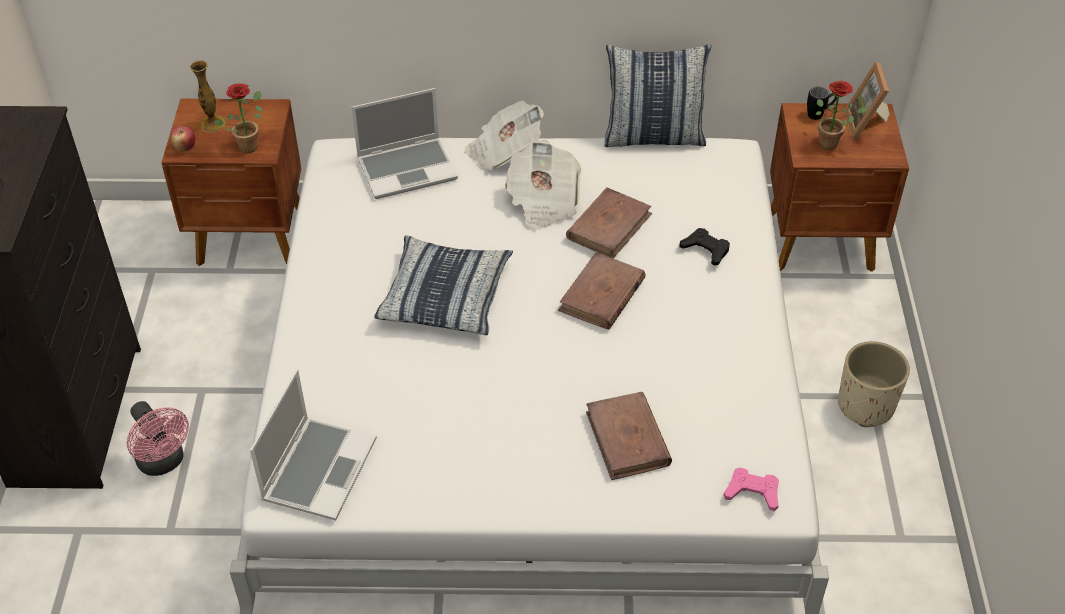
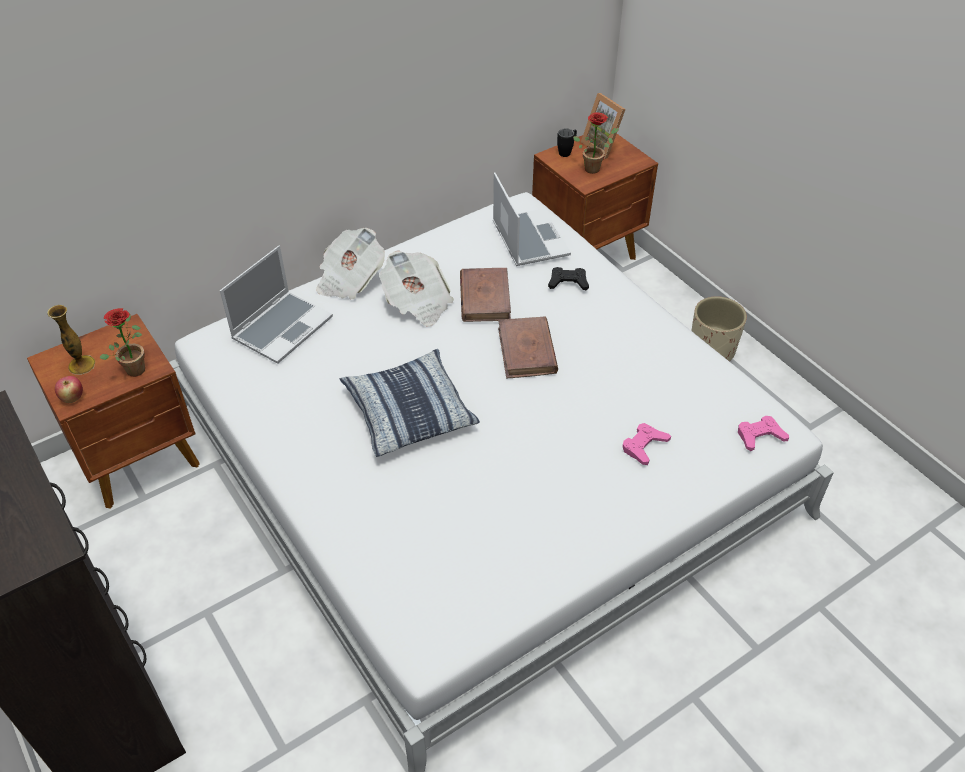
camera: 35 degrees left, 0 degrees up
pink fan [127,401,189,476] -> none
laptop [250,369,377,520] -> laptop moved to [493,172,571,266]
brown book [586,392,672,480] -> pink game controller [623,423,671,465]
pillow [604,44,712,147] -> none

